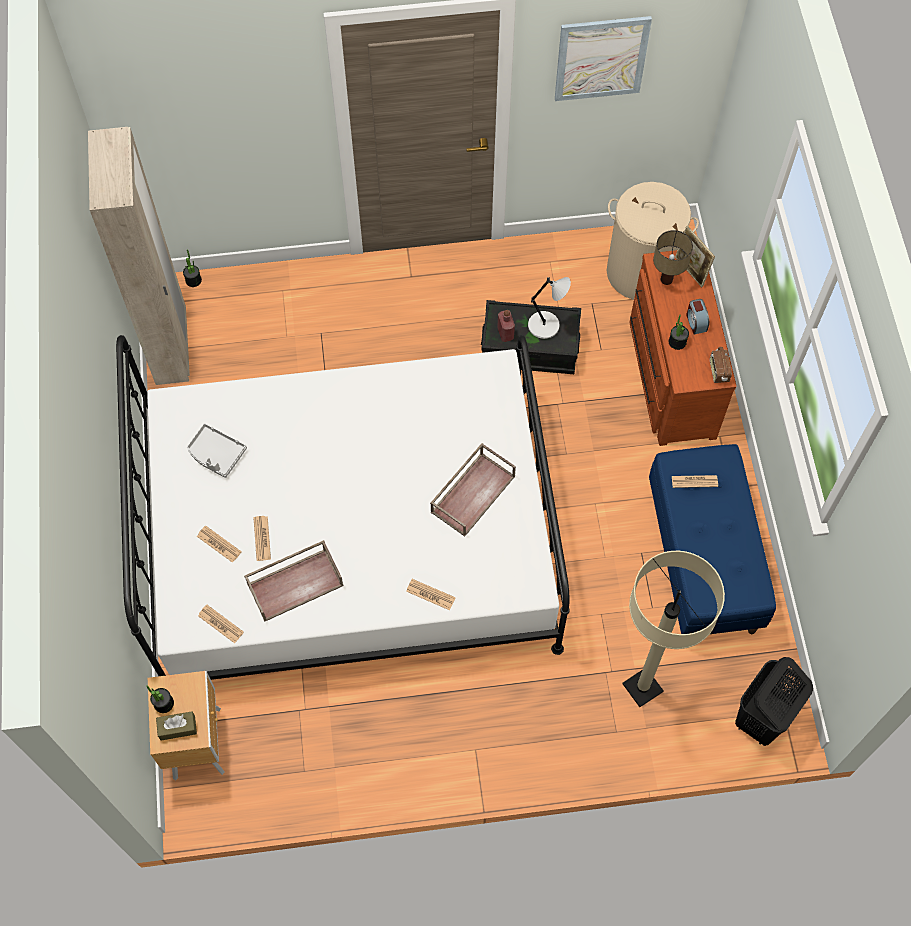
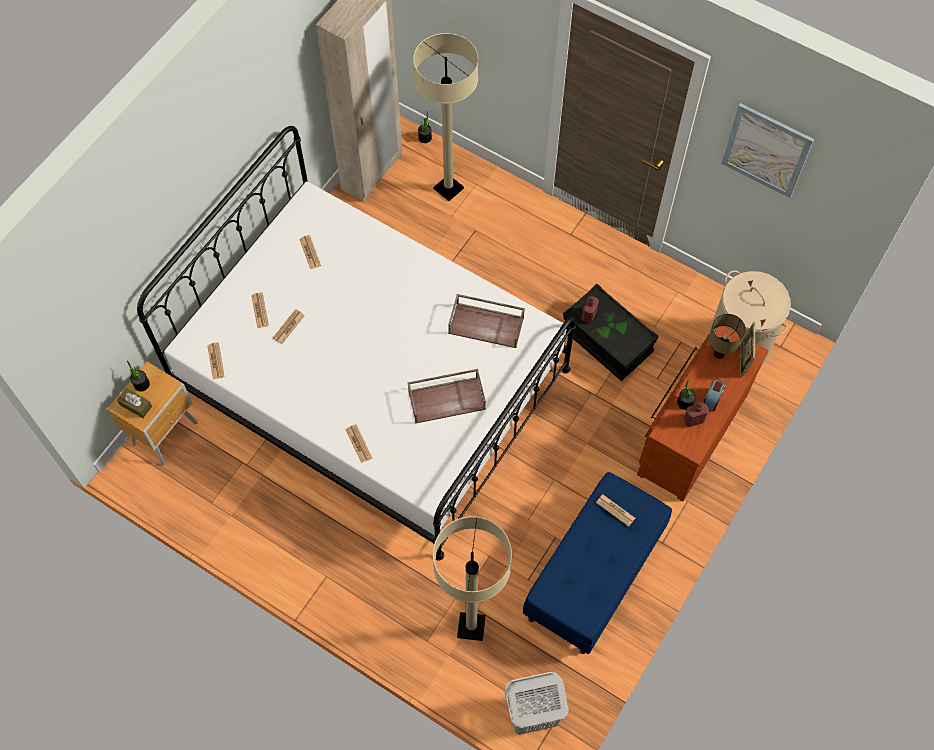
camera: 40 degrees right, 0 degrees up
grey tray [187,423,247,478] -> newspaper [299,235,321,269]
brown tray [244,540,344,622] -> brown tray moved to [448,294,525,348]
grey table lamp [528,277,571,339] -> none
radio [710,347,732,383] -> none
black laundry basket [735,657,813,746] -> white laundry basket [504,672,569,735]
none -> beige floor lamp [413,33,478,201]
none -> red bottle [684,402,708,427]

